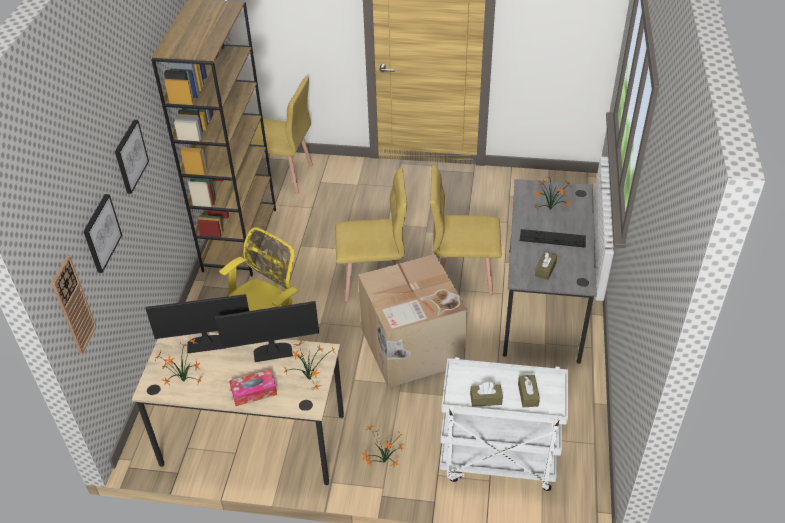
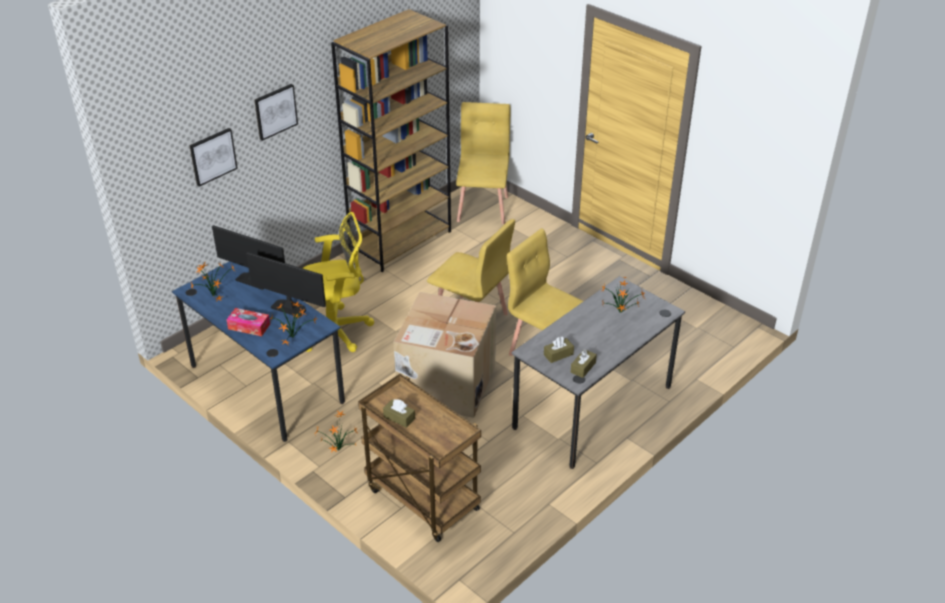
camera: 35 degrees right, 5 degrees down
wall clock [51,256,97,354] -> none
beige desk [131,332,344,485] -> blue desk [172,261,345,442]
yellow chair [250,77,313,194] -> yellow chair turned 135 degrees counterclockwise [456,102,511,224]
white cart [440,357,568,491] -> brown cart [358,374,481,542]
brown tissue box [518,375,540,407] -> brown tissue box moved to [571,349,597,378]
keyboard [520,229,586,248] -> none

